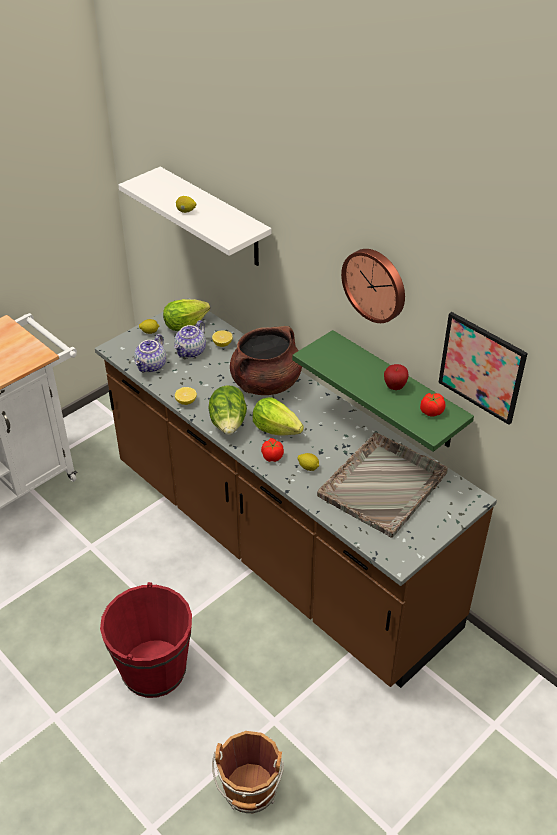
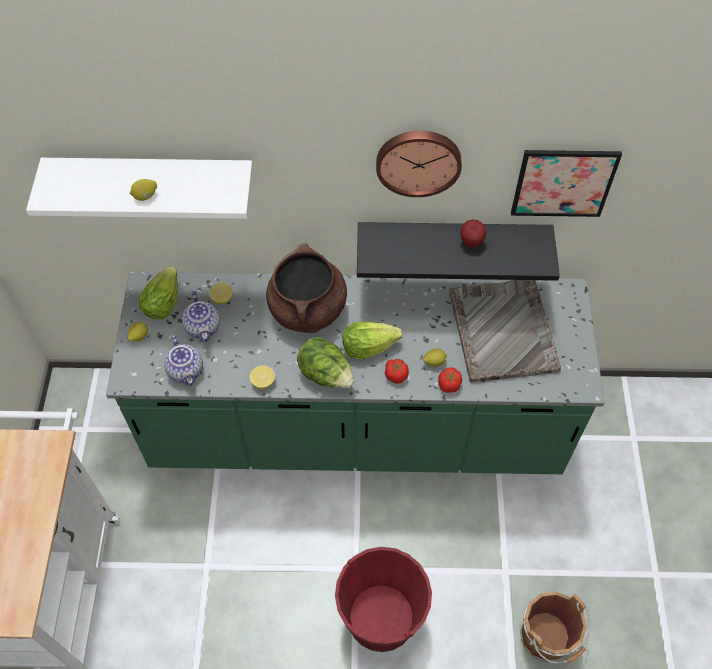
camera: 45 degrees left, 15 degrees up
brown counter [95,298,497,688] -> green counter [106,272,605,474]
green shelf [292,330,474,452] -> black shelf [357,222,560,281]
tomato [420,393,446,417] -> tomato moved to [438,367,462,393]

